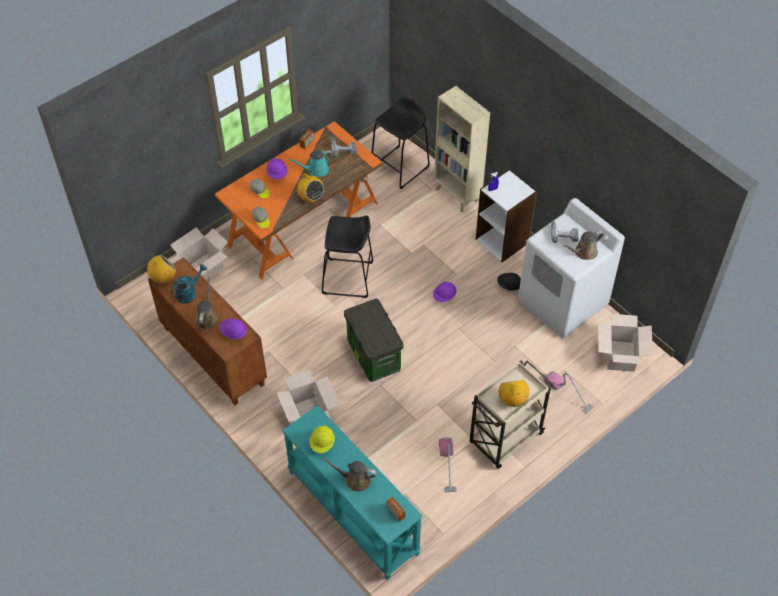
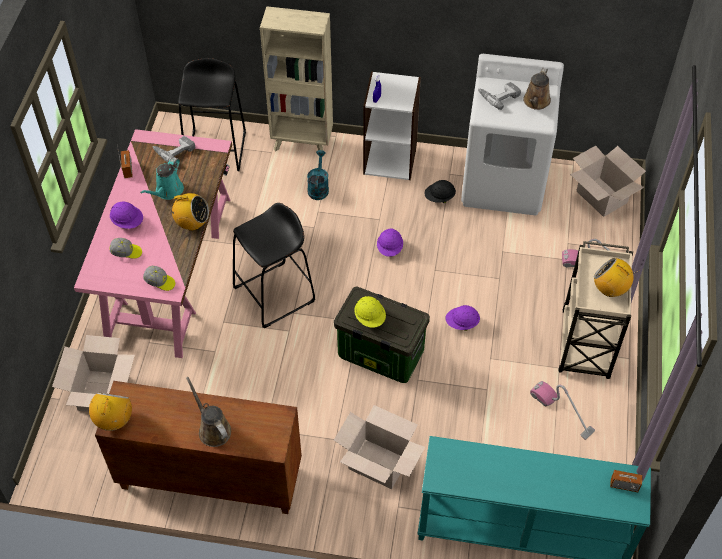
camera: 40 degrees left, 0 degrees up
turquoise watering can [171,264,207,303] -> turquoise watering can moved to [307,150,329,200]
orange desk [215,121,382,280] -> pink desk [74,129,232,358]
purple hard hat [220,318,247,339] -> purple hard hat moved to [446,305,480,331]
yellow hard hat [309,426,335,453] -> yellow hard hat moved to [354,296,386,328]
brown watering can [322,457,377,492] -> none

